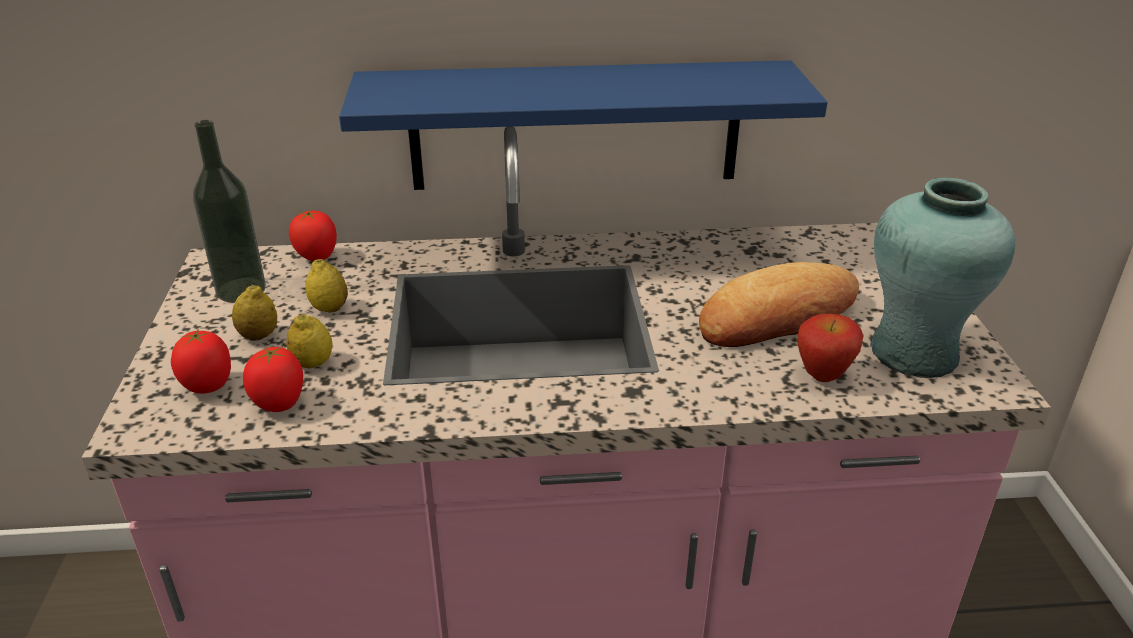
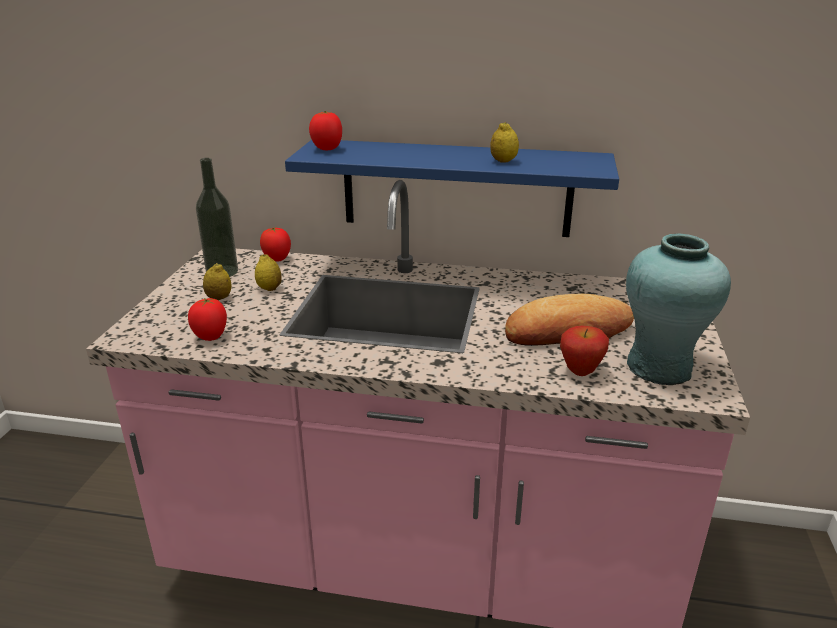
camera: 15 degrees right, 5 degrees down
tomato [171,328,231,394] -> tomato moved to [309,111,342,150]
lemon [286,314,332,368] -> lemon moved to [490,122,519,163]

